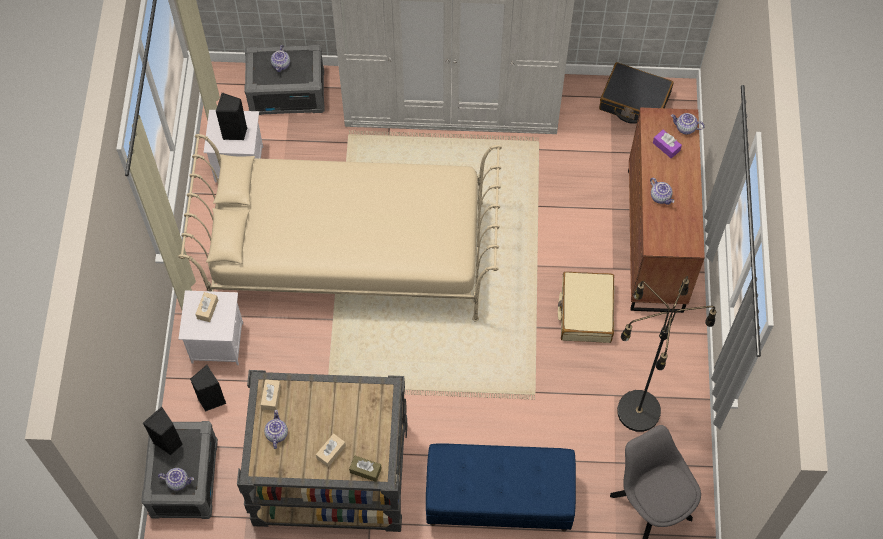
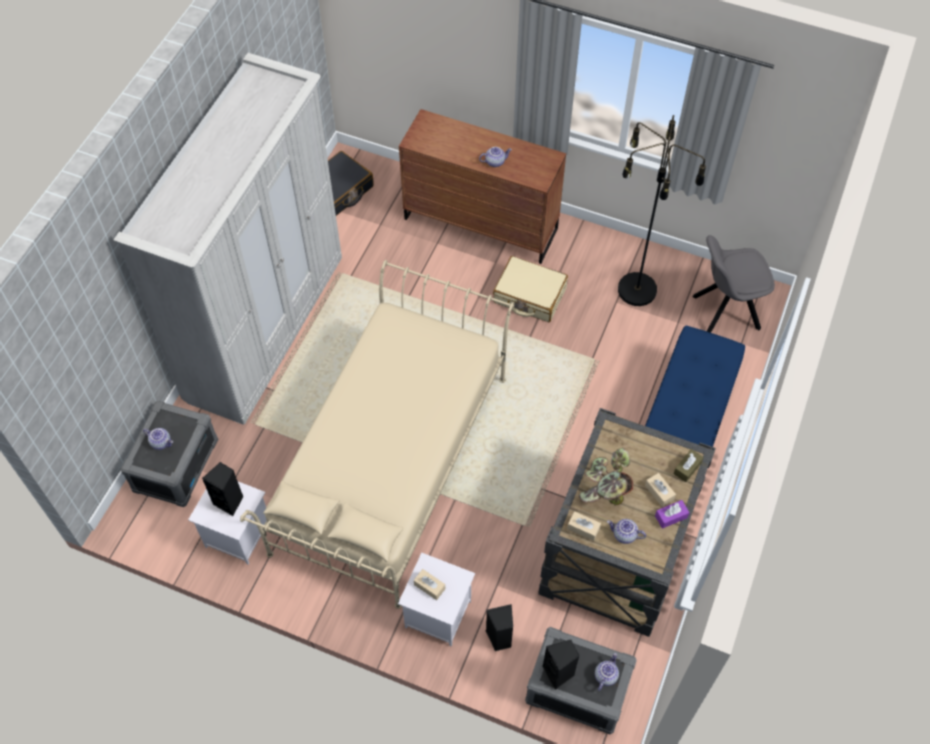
camera: 70 degrees left, 5 degrees down
purple tissue box [653,130,682,159] -> purple tissue box moved to [655,500,690,529]
teapot [671,113,705,134] -> none
none -> potted plant [579,448,633,505]

